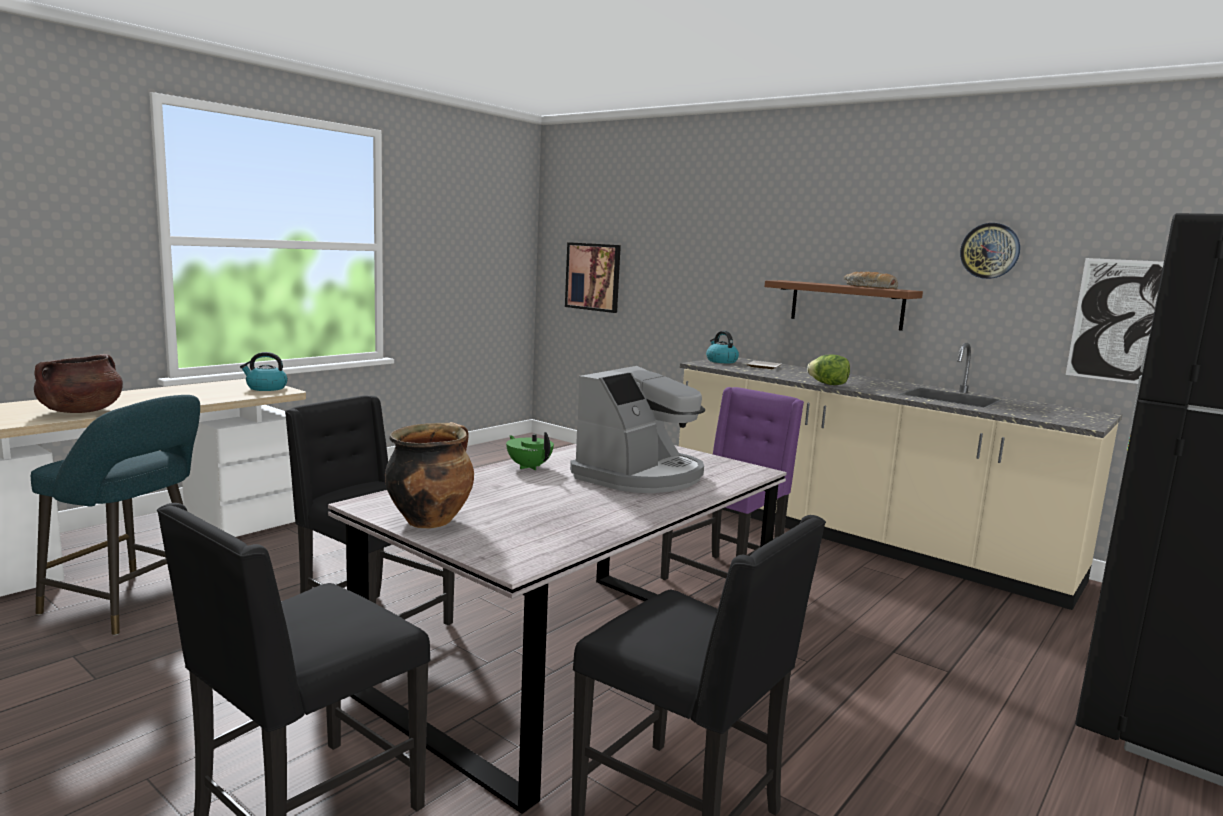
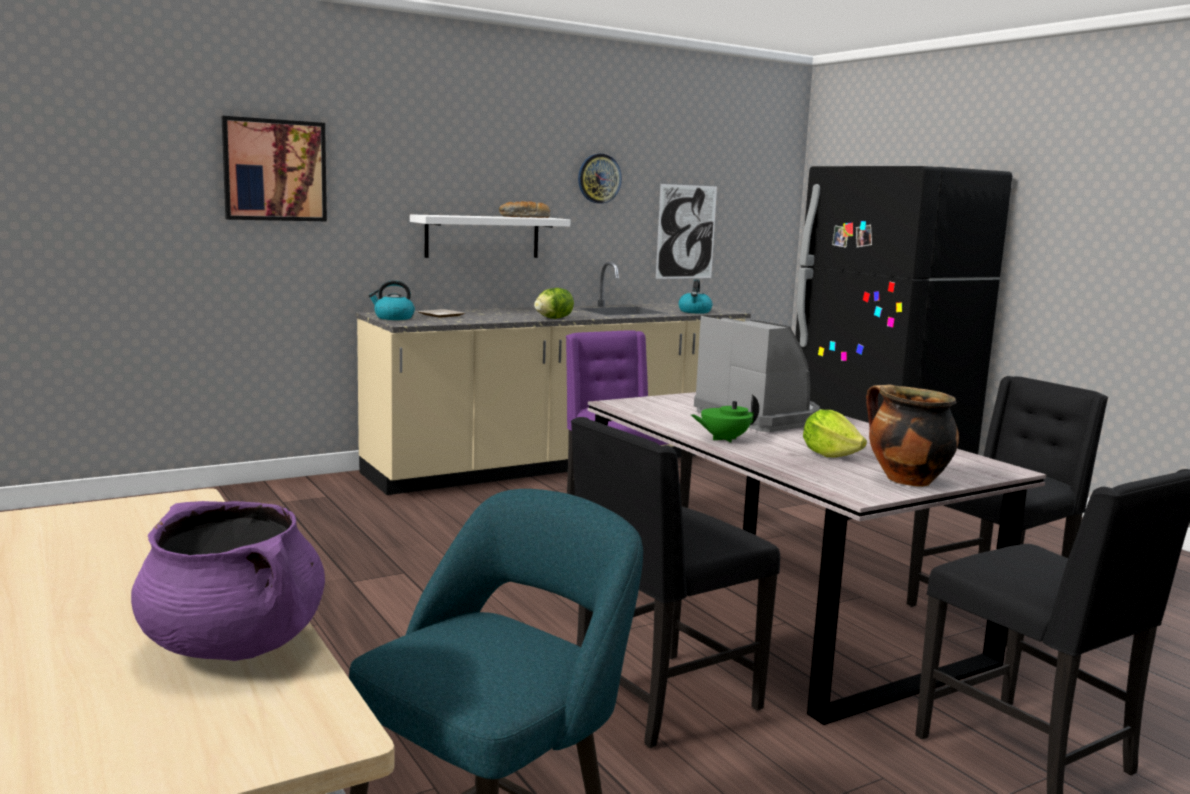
camera: 70 degrees left, 0 degrees up
brown cooking pot [34,354,123,413] -> purple cooking pot [131,501,325,661]
kettle [240,352,288,391] -> kettle moved to [678,279,713,314]
picture [565,242,621,313] -> picture moved to [221,116,327,221]
brown shelf [764,280,923,331] -> white shelf [410,214,570,258]
none -> lettuce [803,410,867,458]

